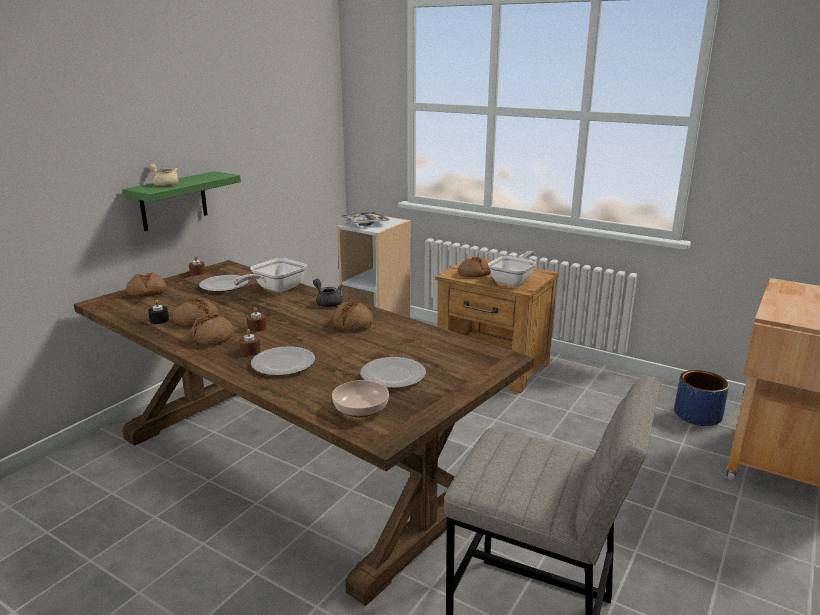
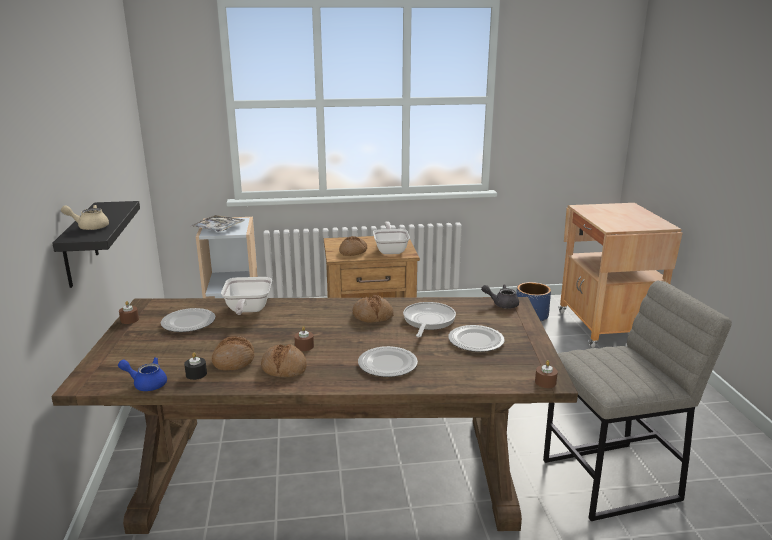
camera: 40 degrees left, 0 degrees up
green shelf [122,171,241,231] -> black shelf [52,201,140,288]
bread [126,273,167,297] -> none
brown candle [239,329,261,356] -> brown candle moved to [535,360,558,388]
grey teapot [313,279,343,307] -> grey teapot moved to [481,284,519,309]
bowl [332,380,389,418] -> none
none -> blue teapot [118,357,167,391]
none -> frying pan [403,302,456,337]

